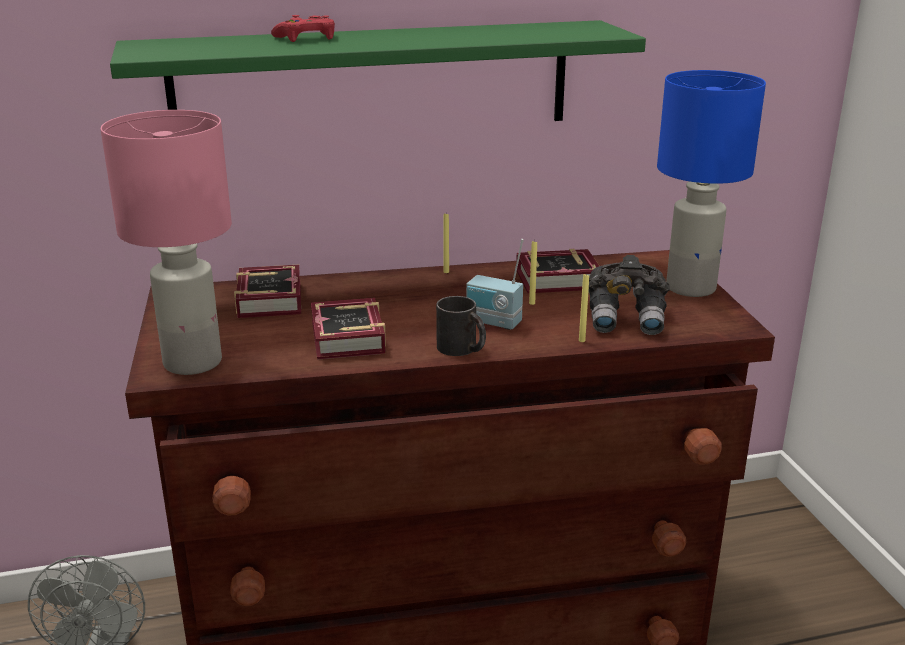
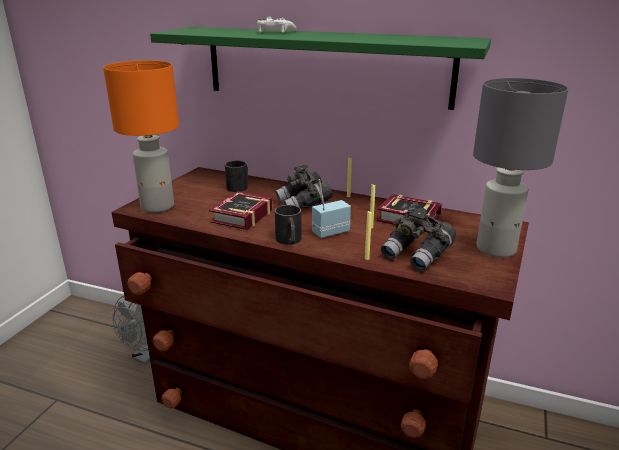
camera: 35 degrees right, 0 degrees up
pink table lamp [100,110,232,375] -> orange table lamp [103,60,179,213]
book [234,265,301,318] -> black mug [225,160,248,192]
red game controller [271,15,335,42] -> white game controller [257,17,297,33]
radio [466,239,524,330] -> radio turned 90 degrees clockwise [312,179,351,238]
blue table lamp [657,70,766,297] -> grey table lamp [473,78,569,258]
none -> grey binoculars [275,165,333,209]

